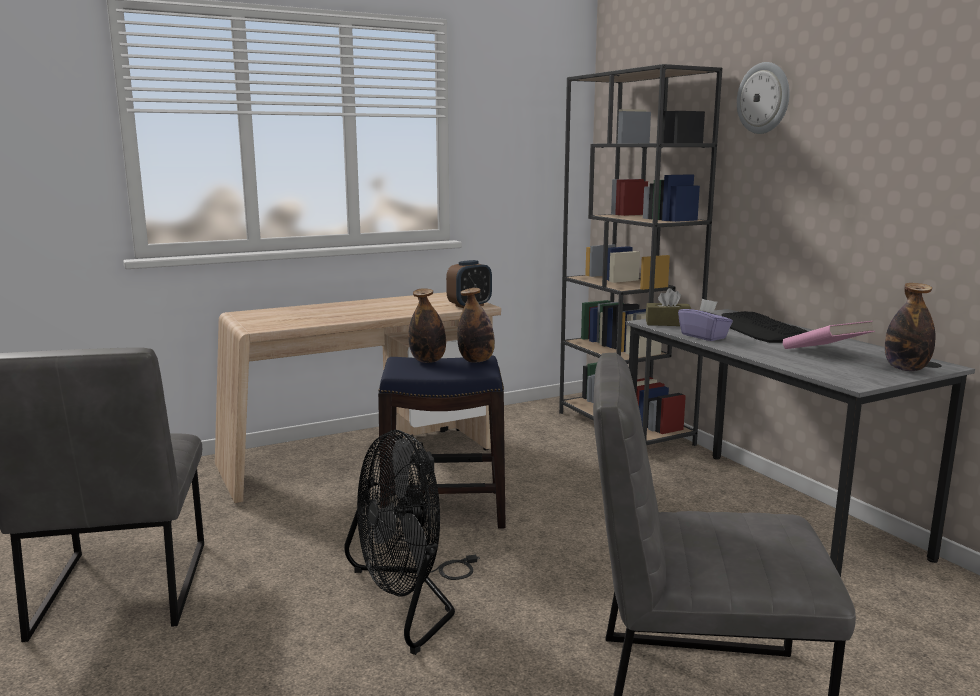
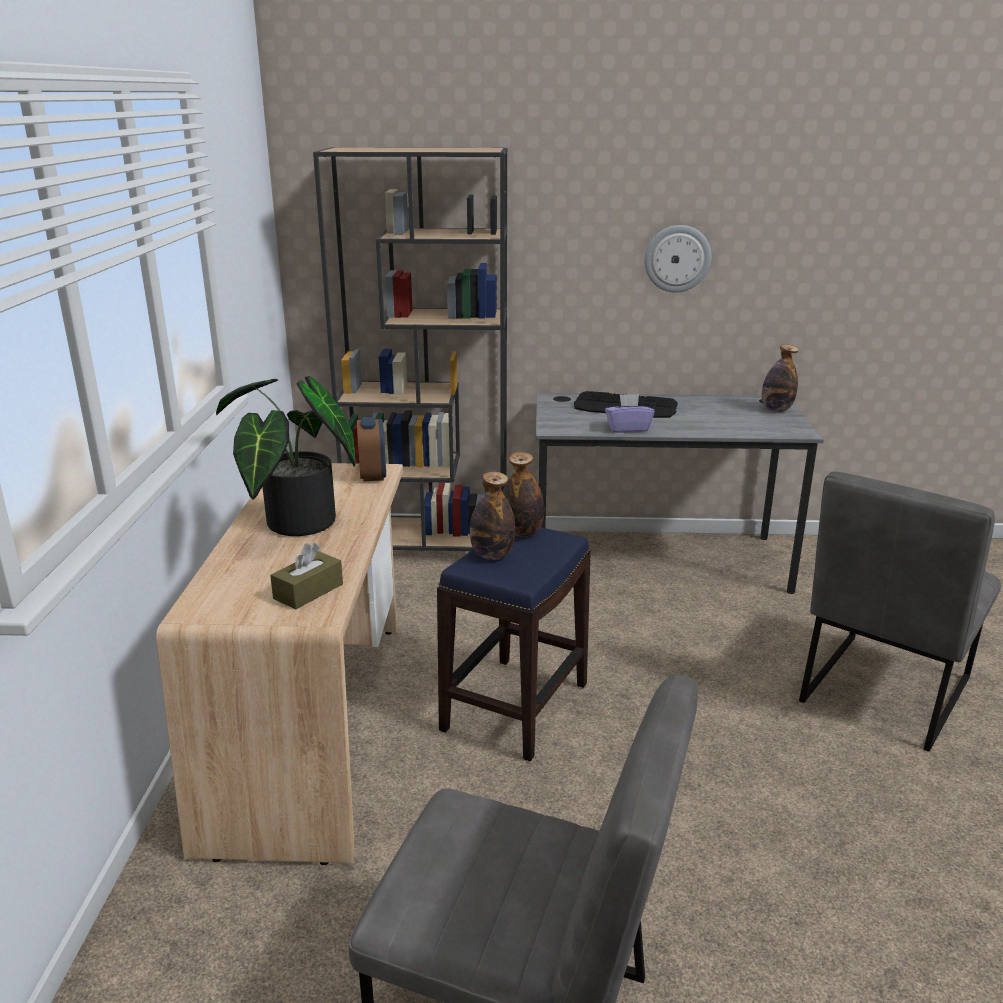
camera: 60 degrees left, 10 degrees up
black fan [344,430,479,655] -> none
brown tissue box [646,288,692,326] -> brown tissue box moved to [270,543,343,609]
wall clock [737,62,790,134] -> wall clock moved to [644,225,711,293]
pink book [783,321,875,349] -> none
none -> potted plant [216,376,356,536]

